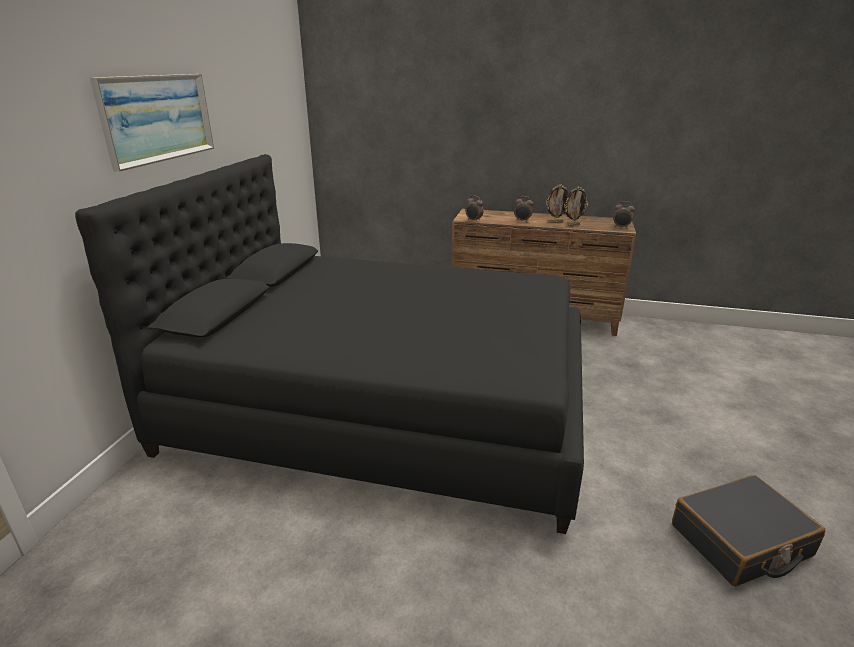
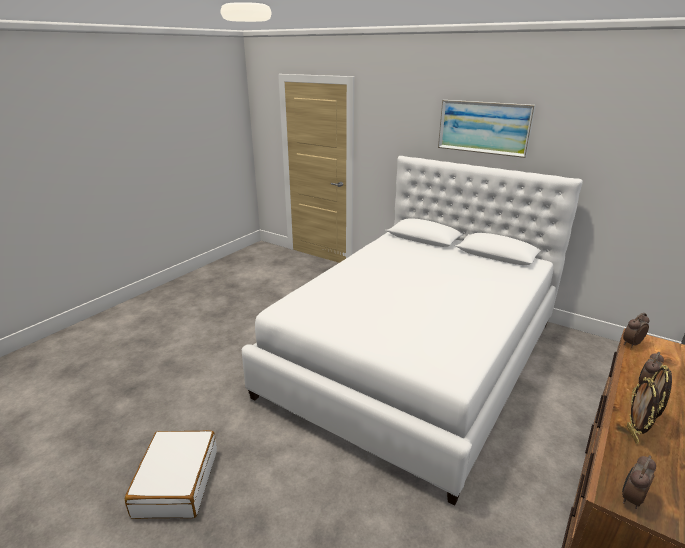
camera: 110 degrees right, 0 degrees up
black bed [75,154,584,534] -> white bed [242,156,583,506]
black suitcase [672,475,825,586] -> white suitcase [125,430,217,519]

